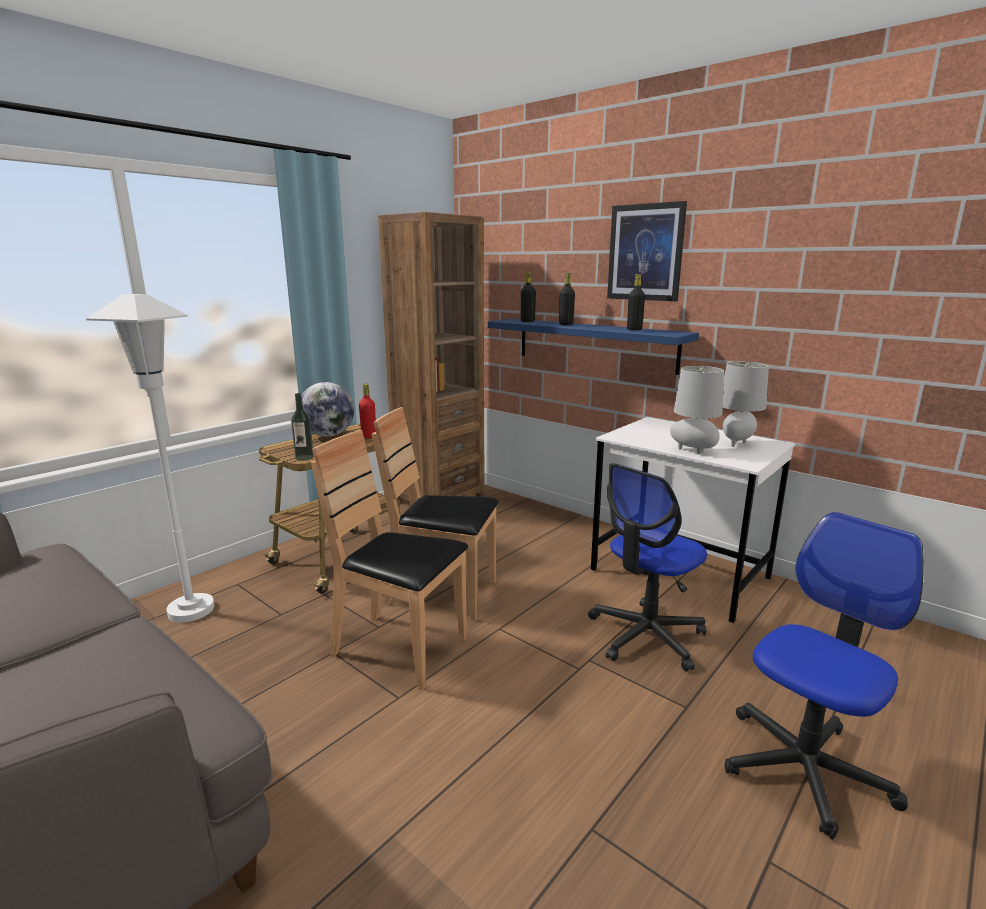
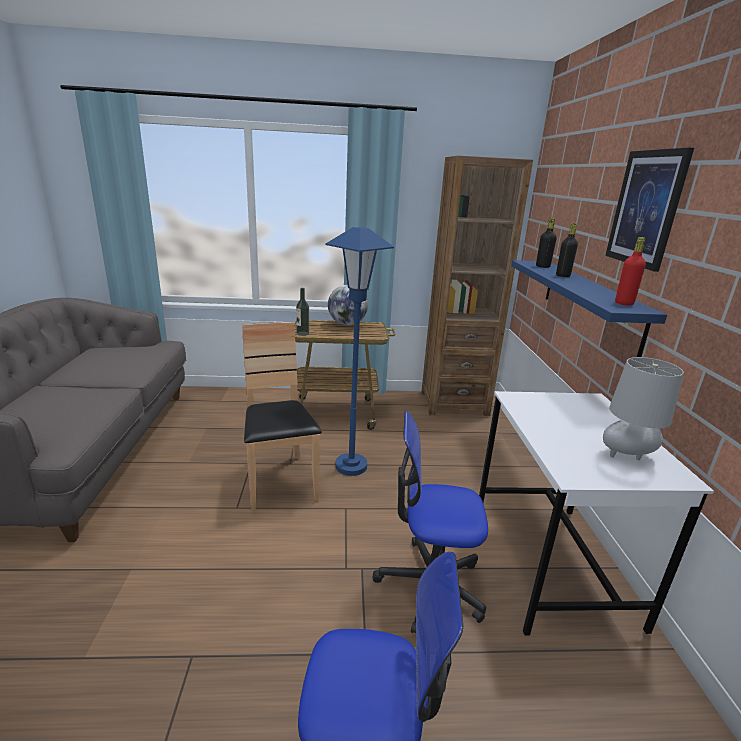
camera: 45 degrees right, 5 degrees up
white floor lamp [86,294,214,623] -> none
red bottle [359,384,376,438] -> red bottle moved to [615,237,646,305]
brown chair [372,407,499,621] -> blue floor lamp [326,227,394,476]
black bottle [627,274,645,331] -> none
grey table lamp [670,366,724,454] -> none

